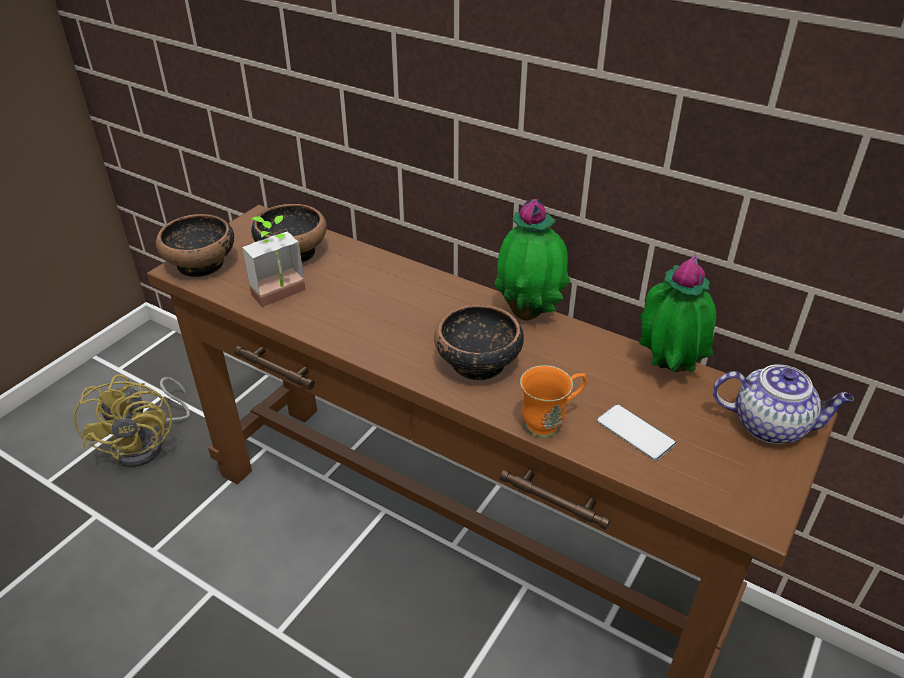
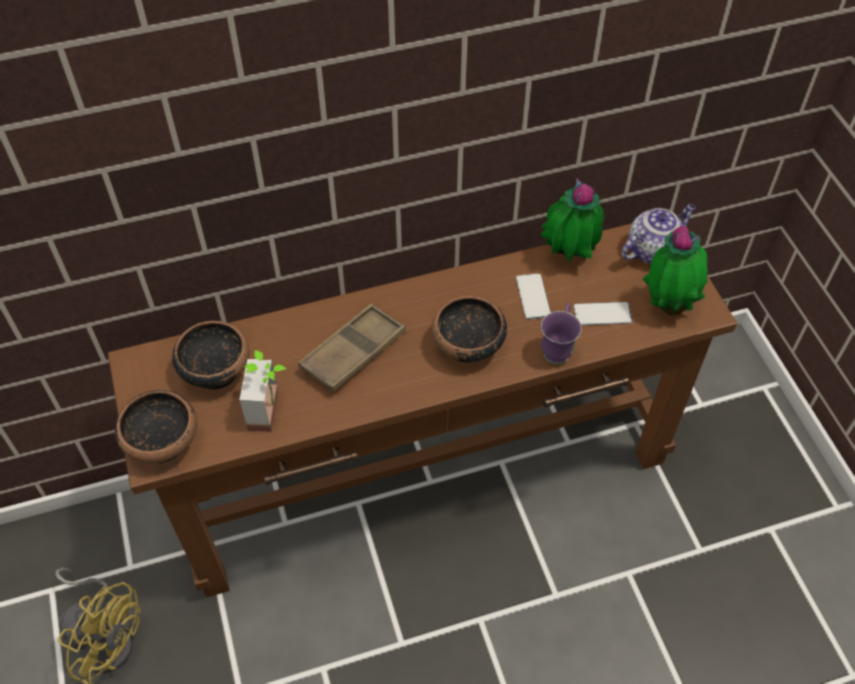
camera: 50 degrees left, 15 degrees up
potted plant [494,199,570,321] -> potted plant moved to [643,226,708,315]
orange mug [520,365,587,438] -> purple mug [541,303,582,365]
none -> brown tray [298,304,406,392]
none -> phone [516,273,551,320]

